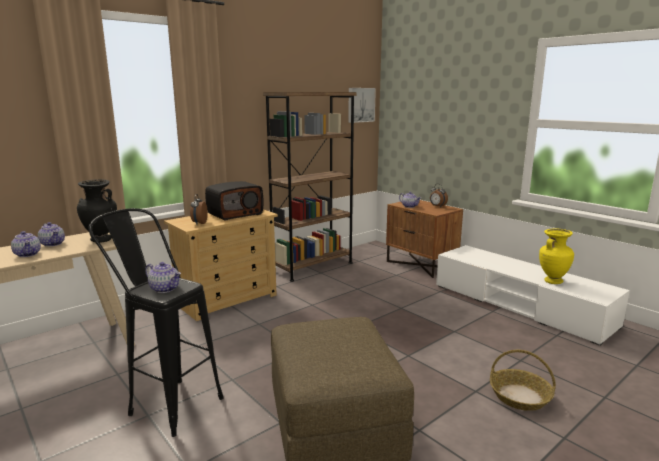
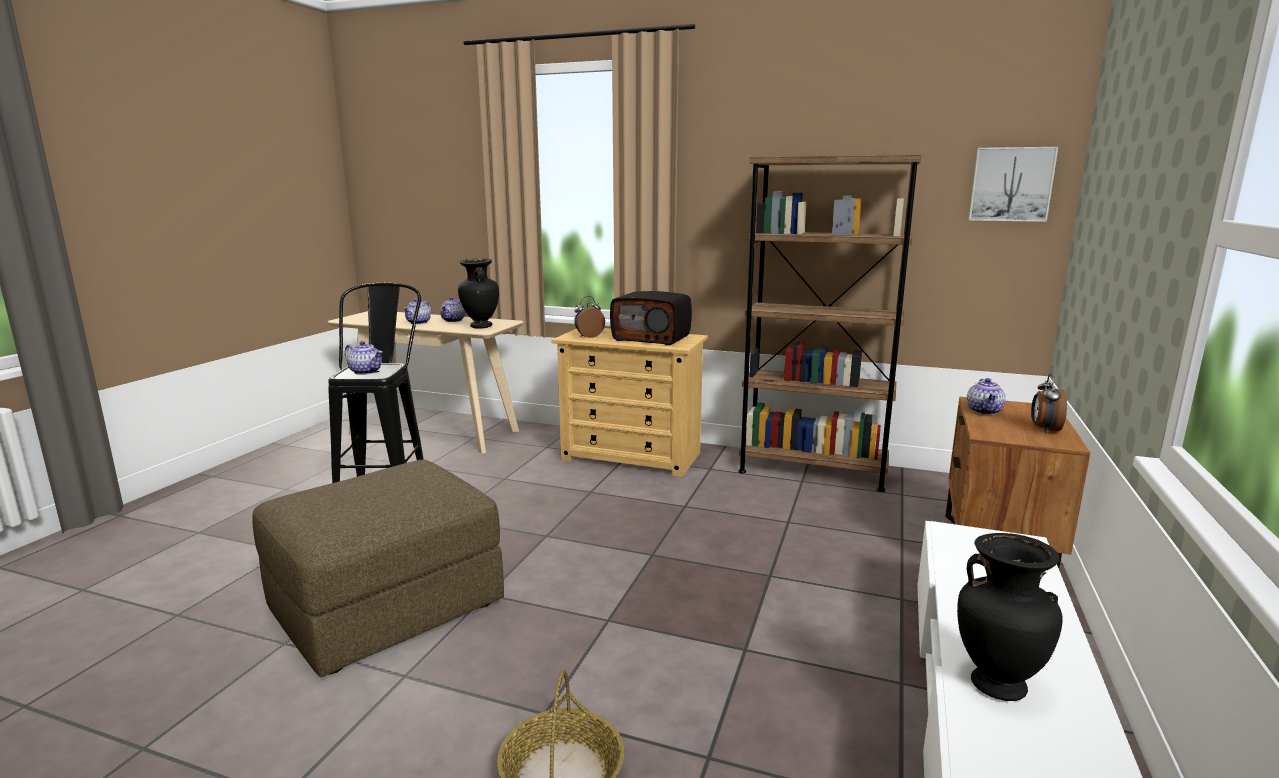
camera: 60 degrees right, 0 degrees up
teapot [145,262,181,293] -> teapot turned 60 degrees counterclockwise [345,341,383,375]
yellow vase [539,228,574,284] -> black vase [957,533,1063,701]

